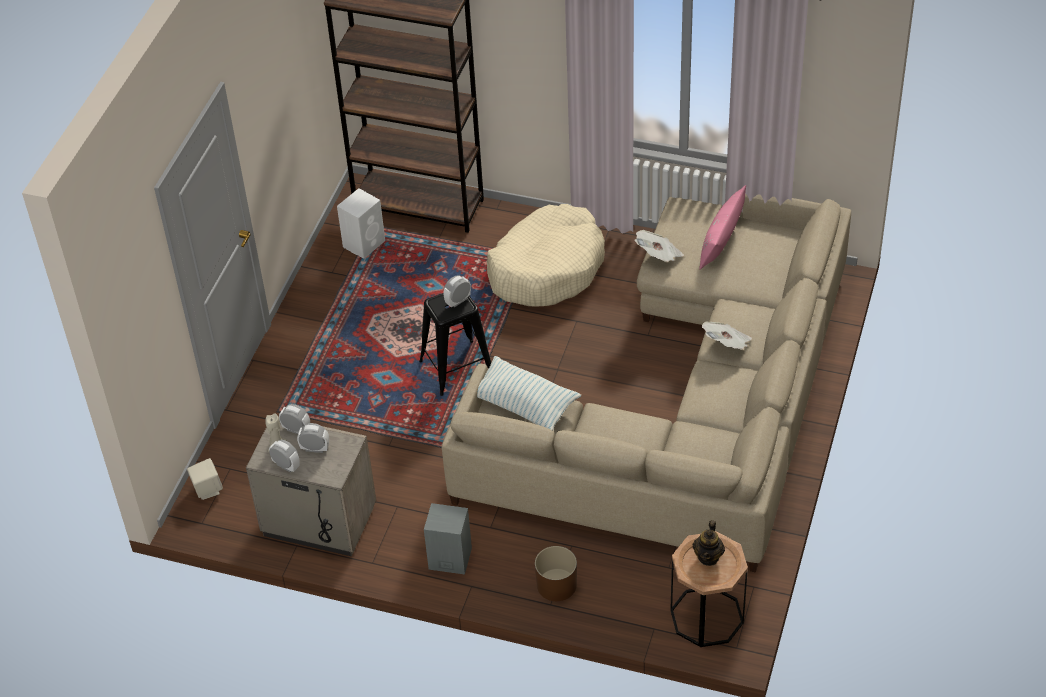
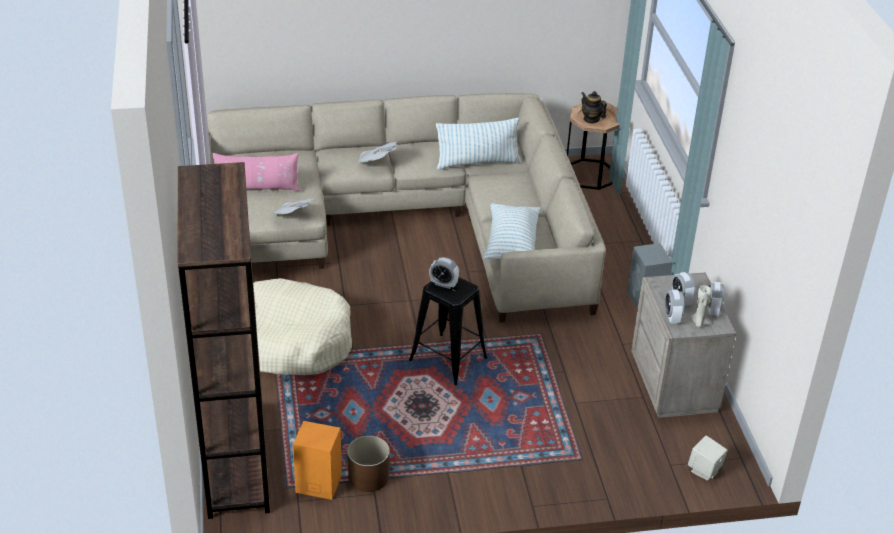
camera: 120 degrees left, 10 degrees down
white speaker [337,188,385,259] -> orange speaker [293,421,342,500]
brown planter [535,546,577,601] -> brown planter moved to [347,436,390,492]
teapot [693,520,725,566] -> teapot turned 120 degrees counterclockwise [581,91,607,123]
none -> pillow [436,118,521,170]

